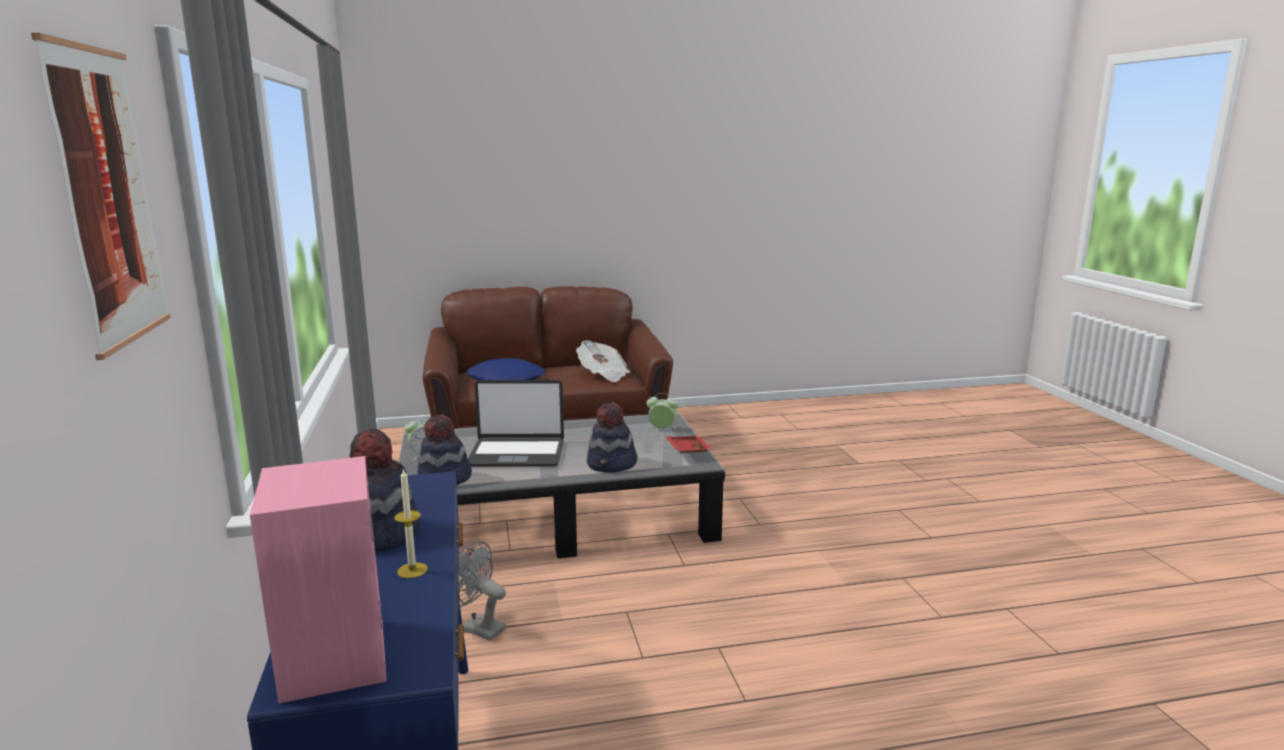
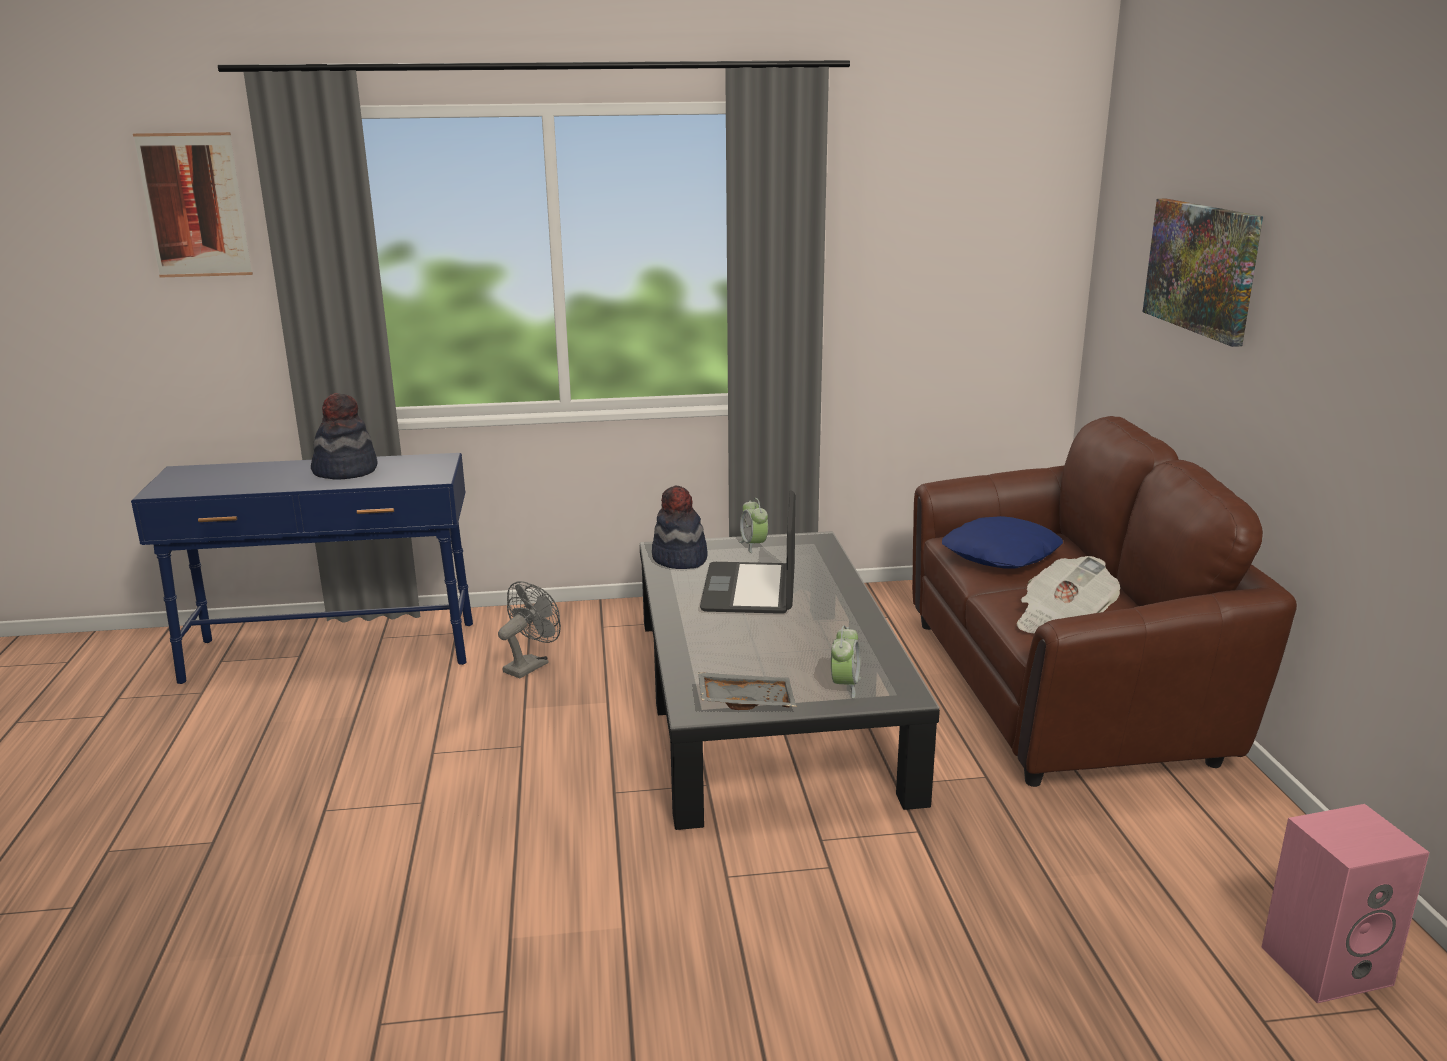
camera: 95 degrees right, 5 degrees up
pink speaker [250,456,387,704] -> pink speaker moved to [1262,804,1429,1003]
candle [394,468,428,578] -> none
hat [587,402,637,473] -> none
red tray [665,436,712,453] -> grey tray [698,672,796,710]
none -> picture [1143,199,1263,347]

